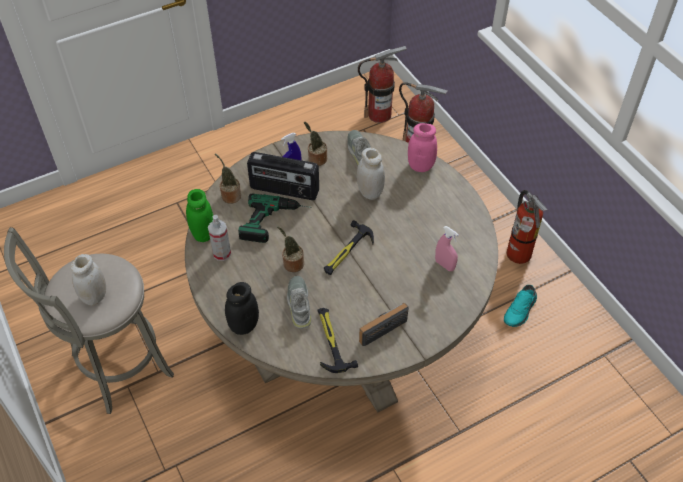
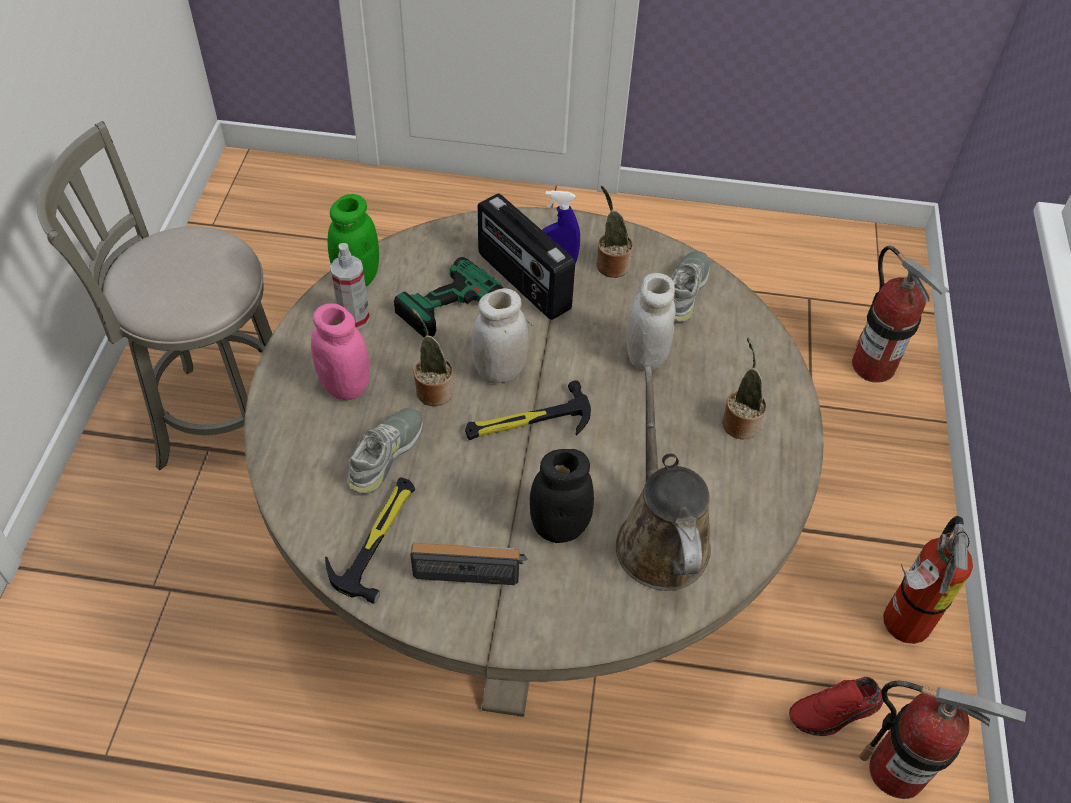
camera: 35 degrees right, 0 degrees up
white jar [70,254,106,306] -> white jar moved to [472,288,528,384]
potted plant [215,154,241,204] -> potted plant moved to [722,337,767,439]
black jar [225,282,259,335] -> black jar moved to [530,449,594,543]
fire extinguisher [358,46,407,123] -> fire extinguisher moved to [860,680,1026,799]
pink jar [408,123,437,172] -> pink jar moved to [311,303,370,400]
pink spray bottle [435,226,459,271] -> brown watering can [616,366,711,591]
turquoise shoe [504,285,537,327] -> red shoe [789,677,884,736]

